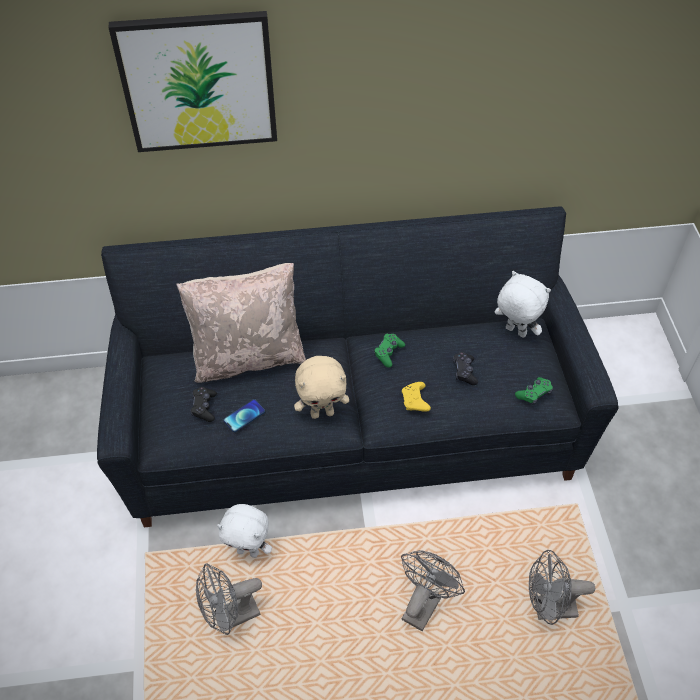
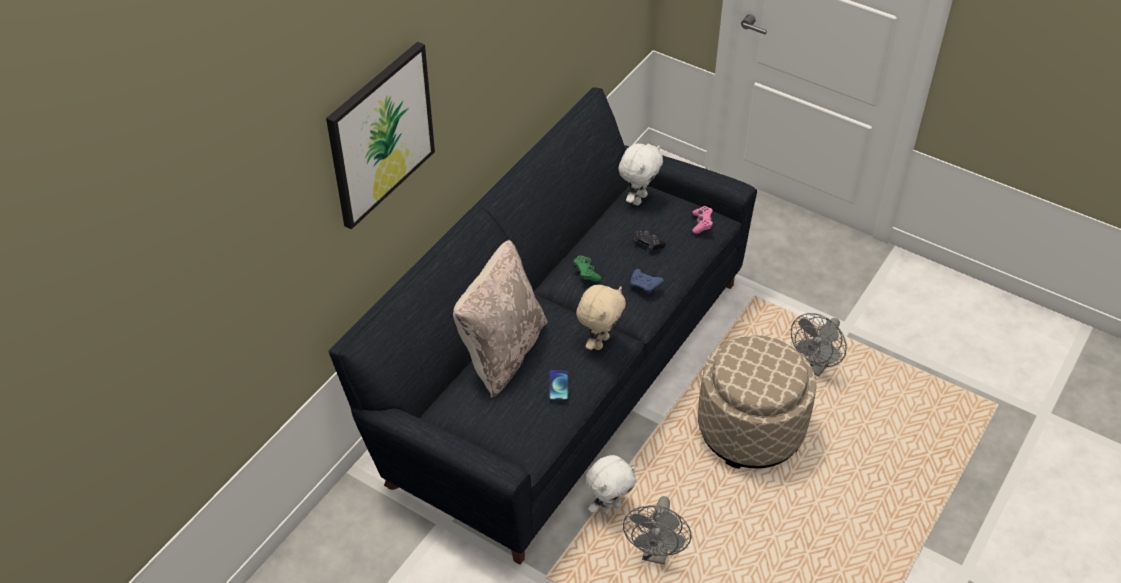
camera: 50 degrees left, 5 degrees down
black game controller [191,387,217,422] -> none
grey fan [401,550,465,631] -> beige ottoman [698,335,816,469]
yellow game controller [402,382,431,412] -> blue game controller [631,269,664,294]
white plush toy [495,271,551,338] -> white plush toy turned 135 degrees clockwise [618,144,663,205]
green game controller [515,377,553,405] -> pink game controller [692,206,713,234]

